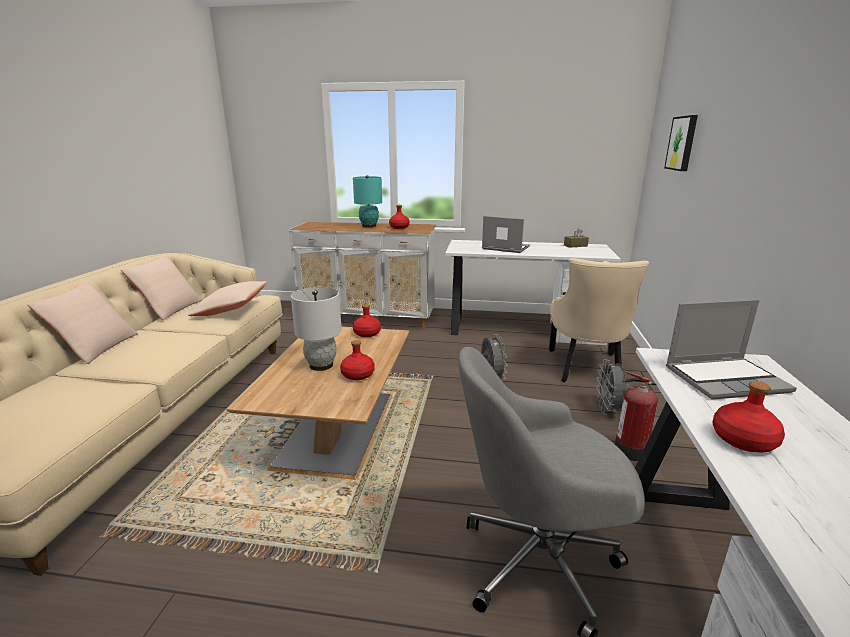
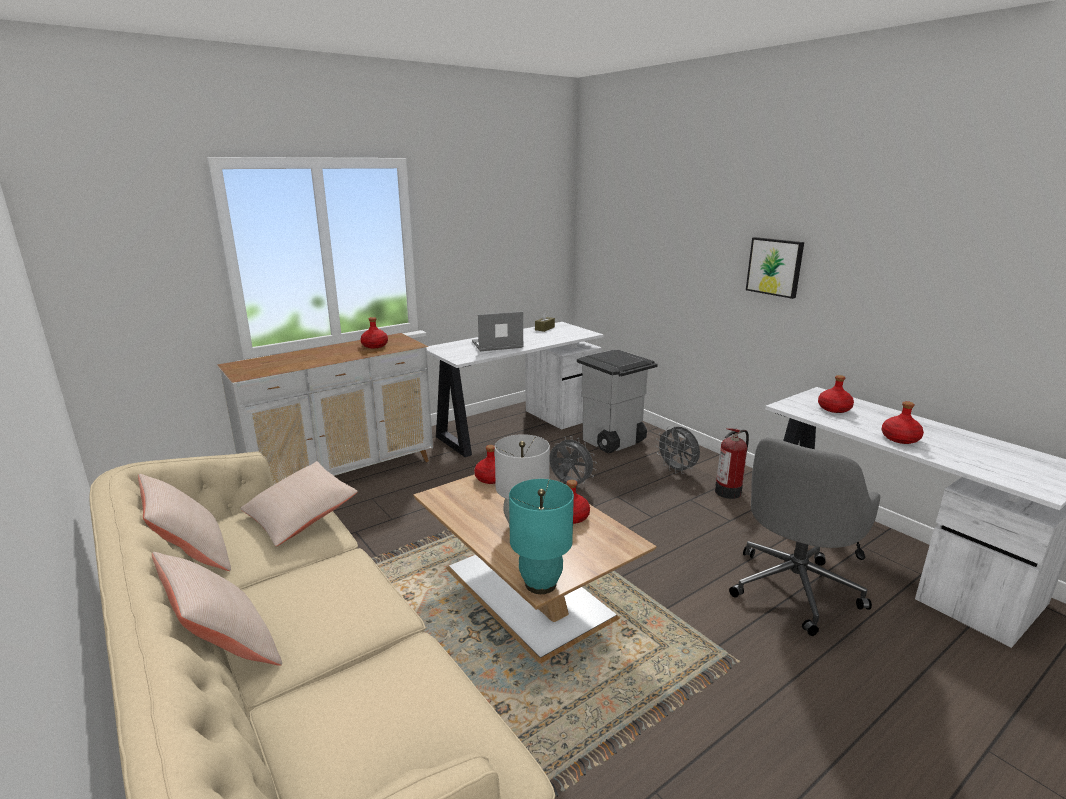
camera: 45 degrees left, 0 degrees up
turquoise table lamp [353,175,382,227] -> turquoise table lamp moved to [509,479,574,594]
beige chair [549,258,649,382] -> grey trash can [577,350,658,453]
picture [664,115,698,171] -> picture moved to [746,237,804,299]
laptop [666,300,797,400] -> red bottle [818,375,854,413]

